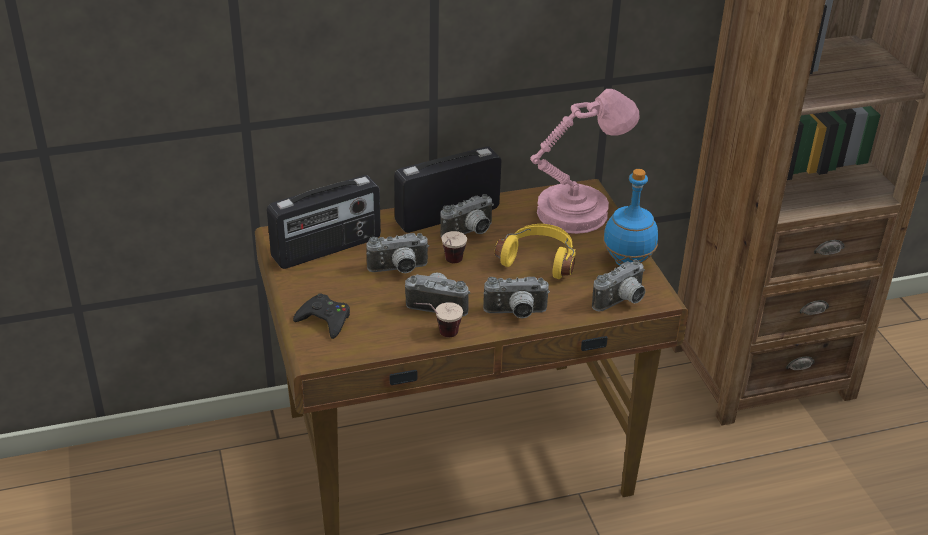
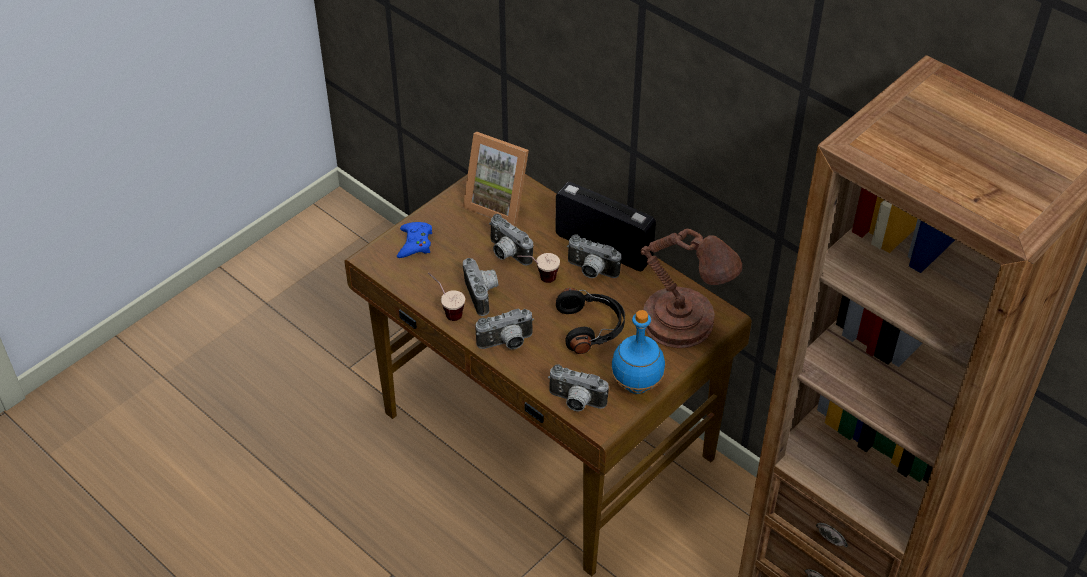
camera: 60 degrees right, 10 degrees up
radio [267,175,381,269] -> picture frame [463,132,529,226]
black game controller [293,293,350,339] -> blue game controller [397,222,432,258]
camera [483,277,550,318] -> camera turned 75 degrees counterclockwise [476,309,534,349]
yellow headphones [495,224,576,279] -> black headphones [556,288,625,354]
pink table lamp [530,89,639,234] -> brown table lamp [640,229,742,348]

